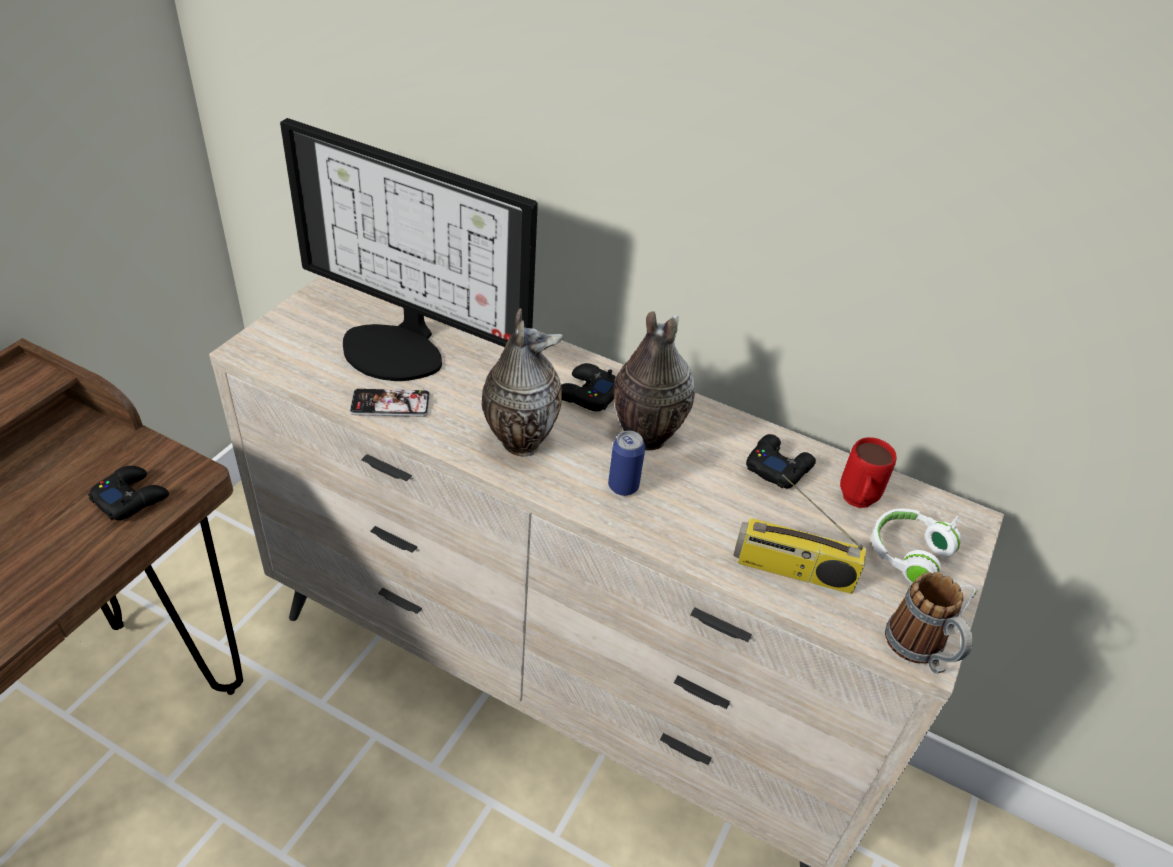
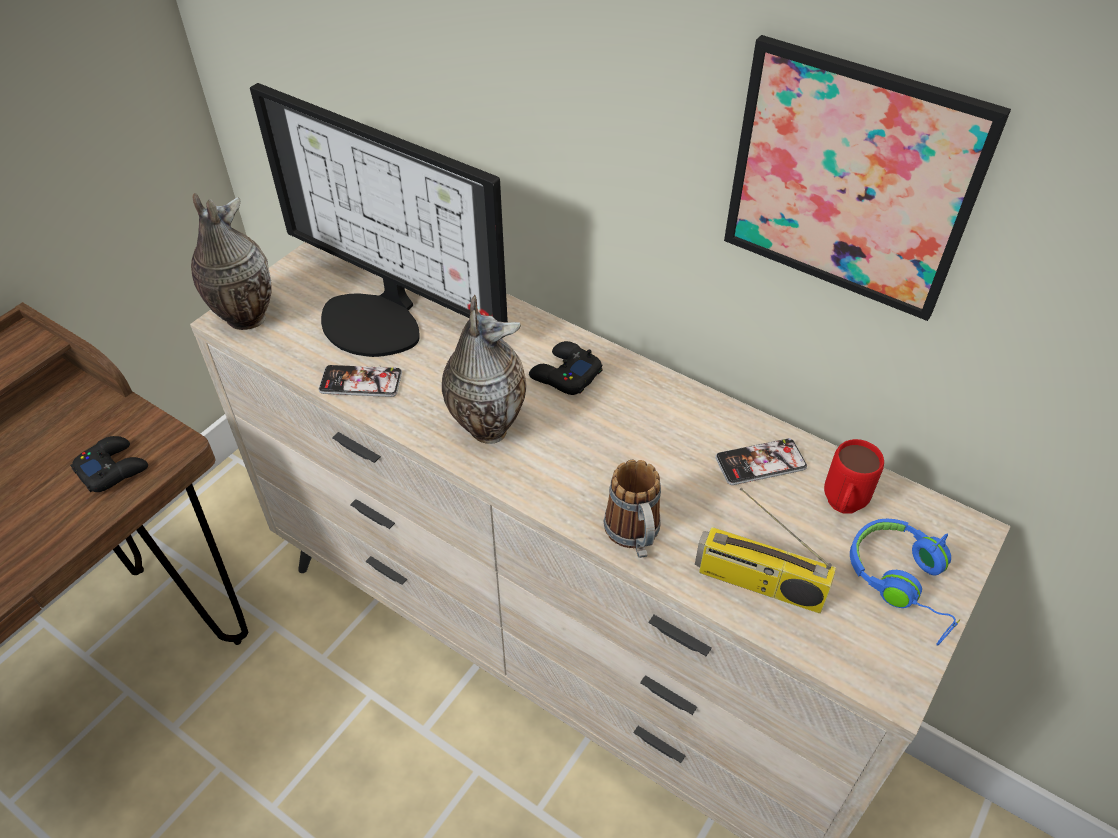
camera: 10 degrees right, 5 degrees up
can [608,431,645,496] -> none
vase [614,311,695,451] -> vase moved to [191,193,272,330]
black game controller [746,434,816,488] -> phone [715,438,807,485]
white headphones [871,508,977,615] -> blue headphones [850,519,960,645]
mug [885,572,973,674] -> mug moved to [604,460,661,558]
none -> picture [724,35,1011,321]

